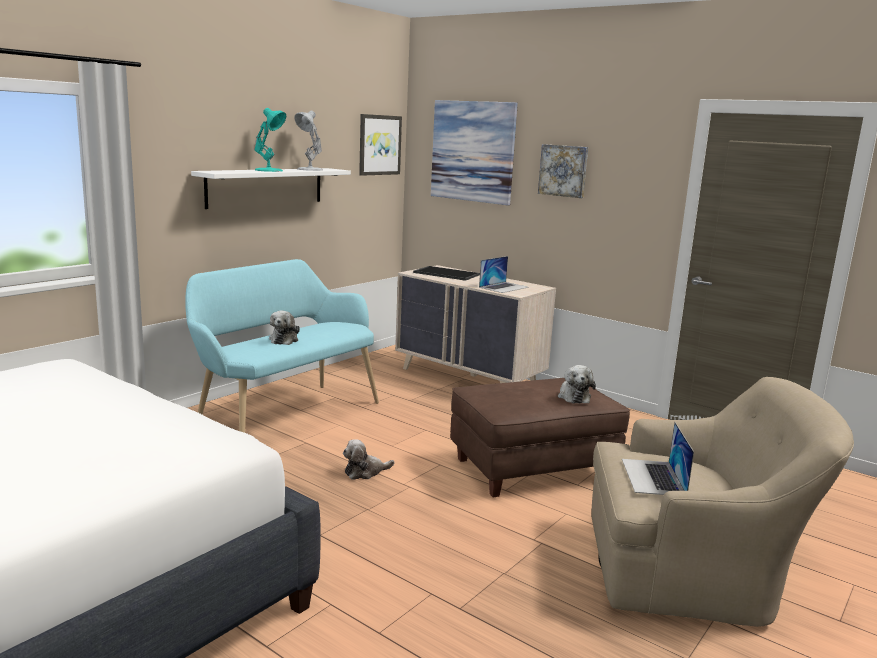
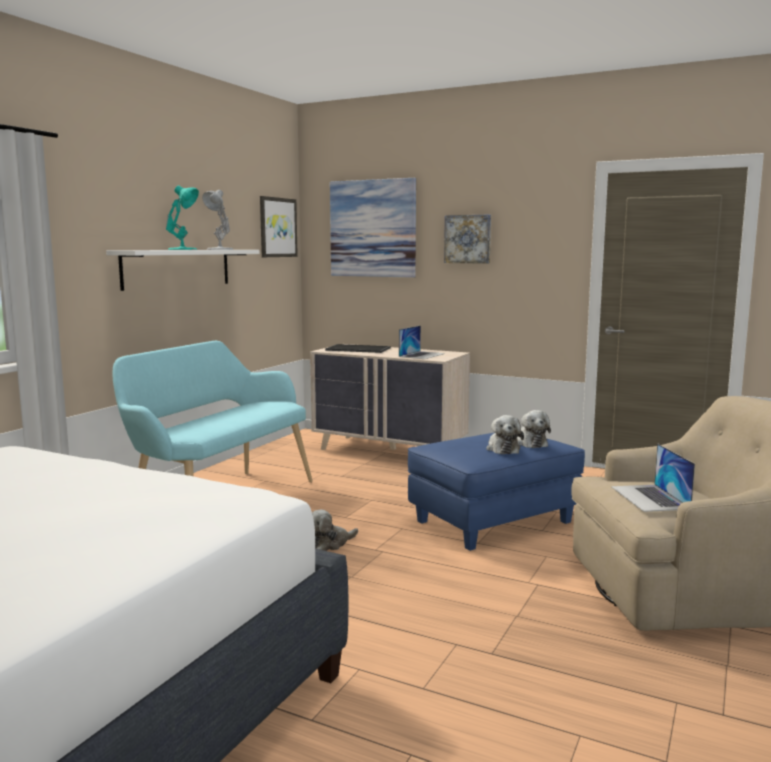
camera: 10 degrees left, 5 degrees down
plush toy [269,310,300,345] -> plush toy moved to [486,415,524,454]
brown ottoman [450,378,630,497] -> blue ottoman [408,433,585,551]

